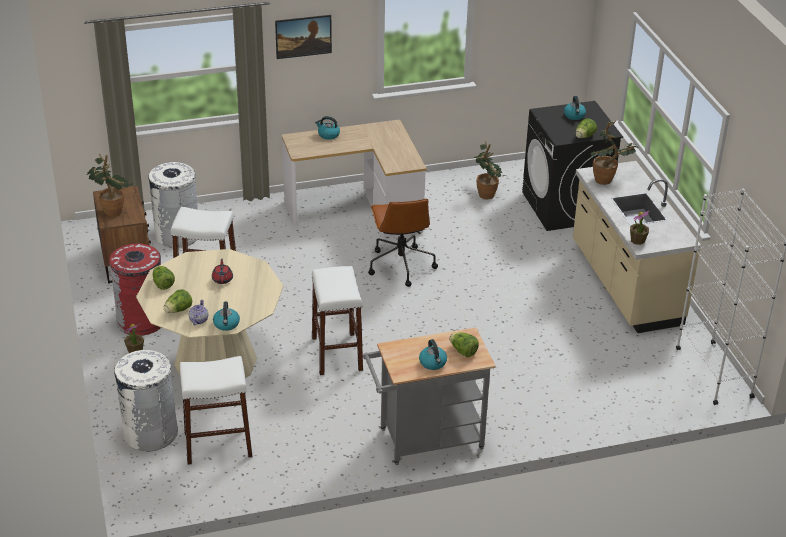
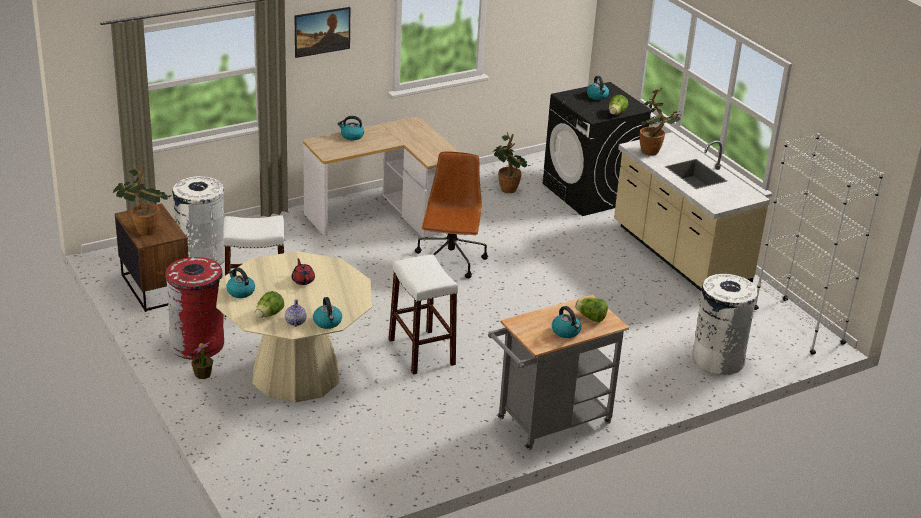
camera: 15 degrees left, 5 degrees down
white trash can [114,350,178,451] -> white trash can moved to [692,274,758,375]
lettuce [153,266,175,290] -> kettle [226,268,255,298]
white stool [180,356,253,465] -> none
brown office chair [368,199,438,287] -> brown office chair turned 150 degrees counterclockwise [415,151,488,278]
potted plant [630,210,650,245] -> none

